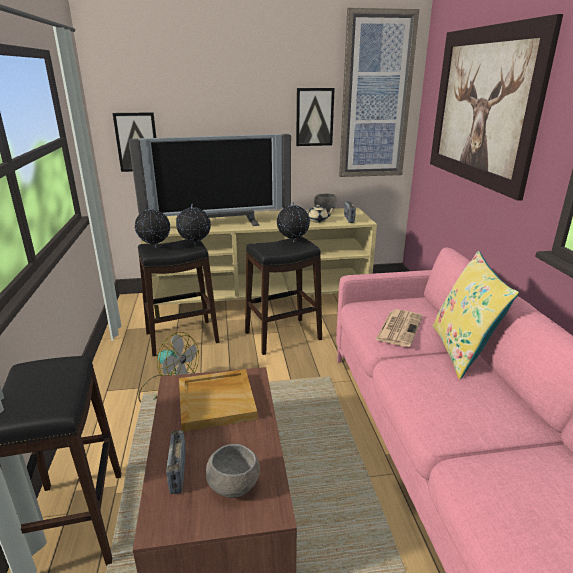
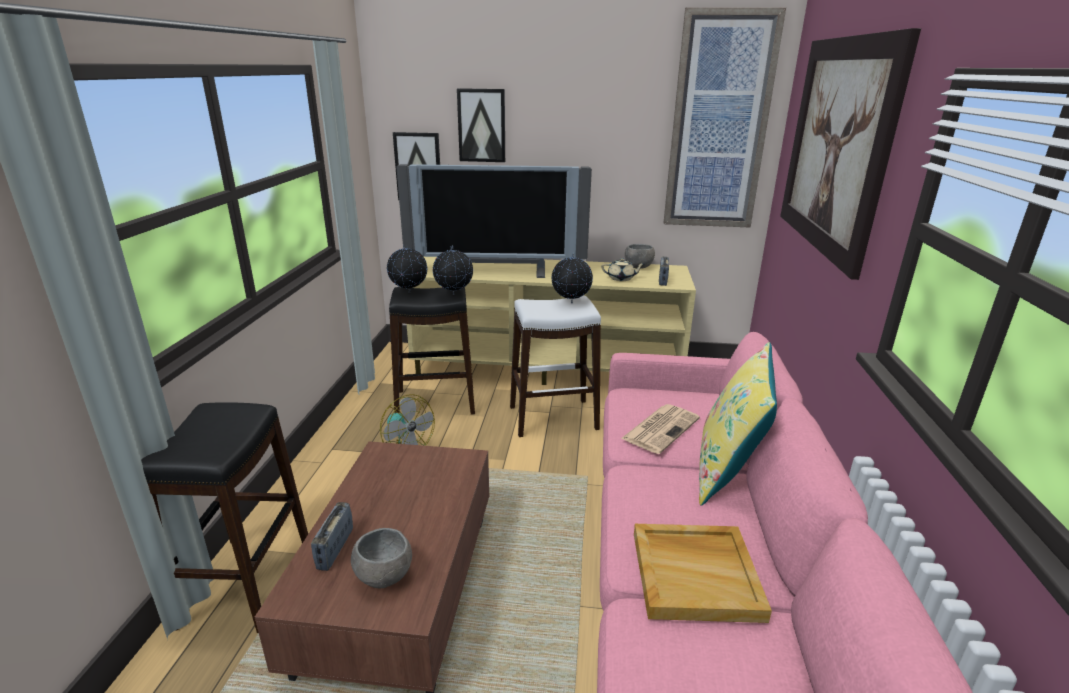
camera: 15 degrees right, 0 degrees up
beige tray [179,369,258,432] -> beige tray moved to [634,524,772,623]
black stool [245,236,322,355] -> white stool [510,296,601,437]
picture [296,88,335,146] -> picture moved to [457,88,505,162]

